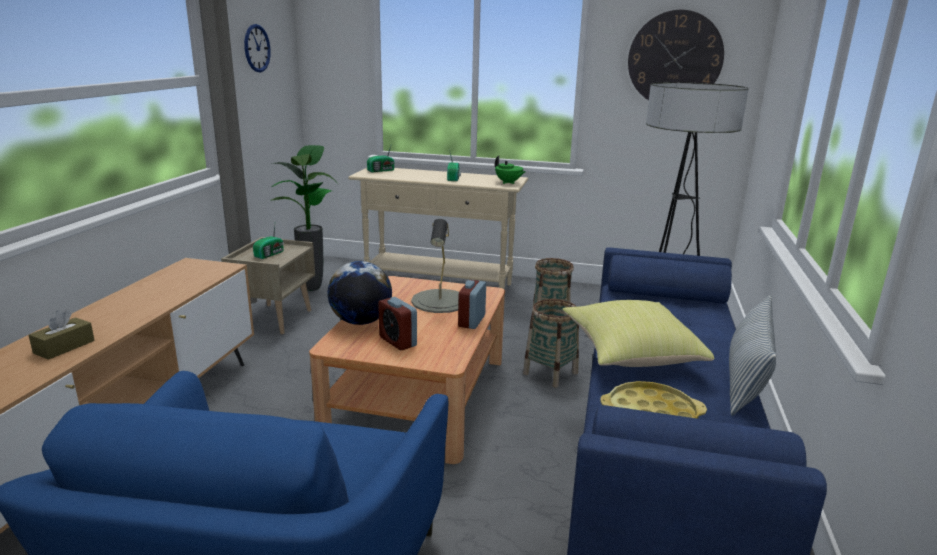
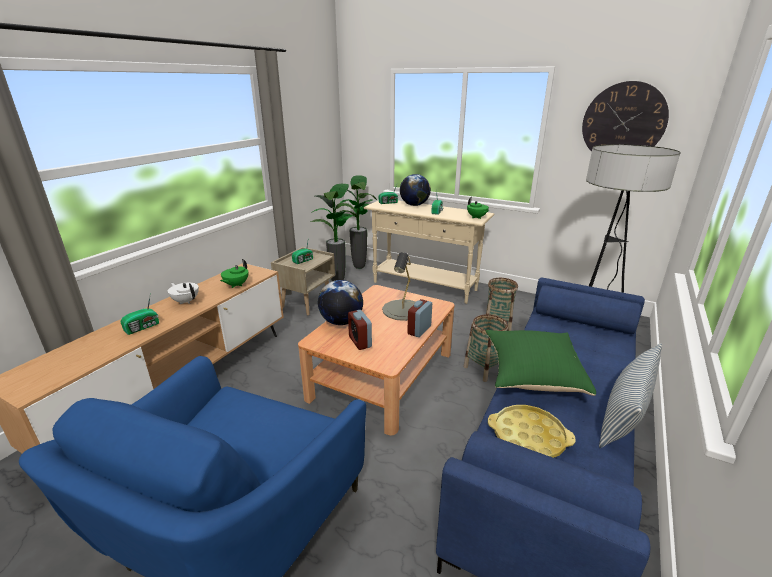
camera: 15 degrees right, 5 degrees up
brown tissue box [28,310,95,360] -> radio [121,293,159,335]
wall clock [244,24,271,72] -> none
yellow pillow [562,300,714,367] -> green pillow [486,330,596,396]
none -> white teapot [168,283,199,304]
none -> green teapot [220,259,248,288]
none -> potted plant [339,176,377,269]
none -> globe [400,174,431,206]

